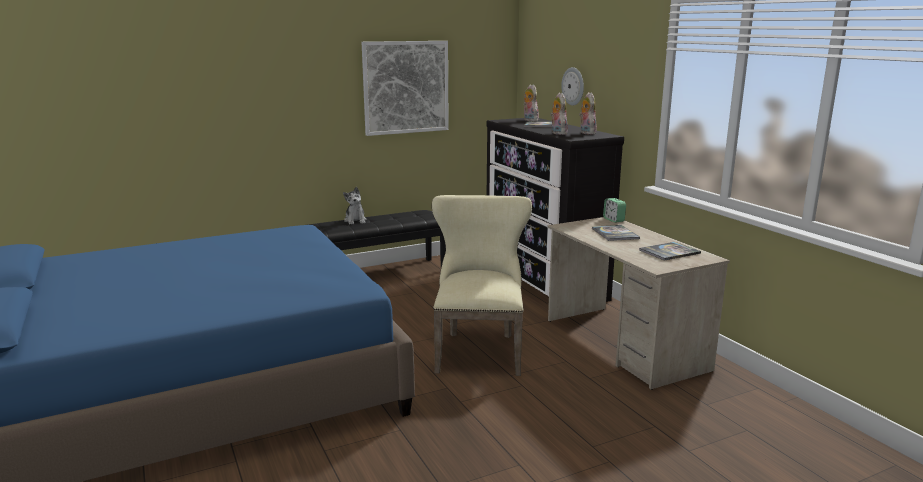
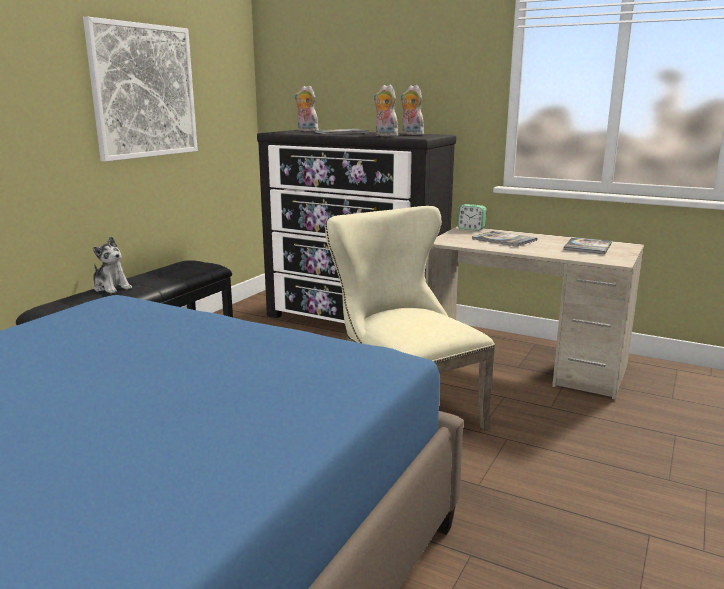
camera: 35 degrees left, 0 degrees up
wall clock [561,67,584,106] -> none

